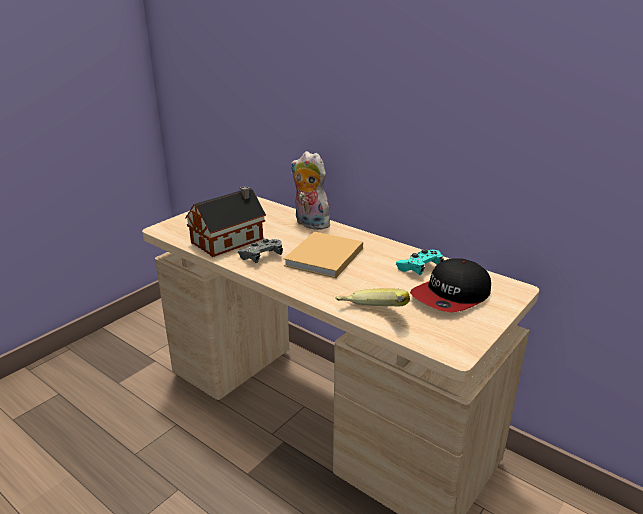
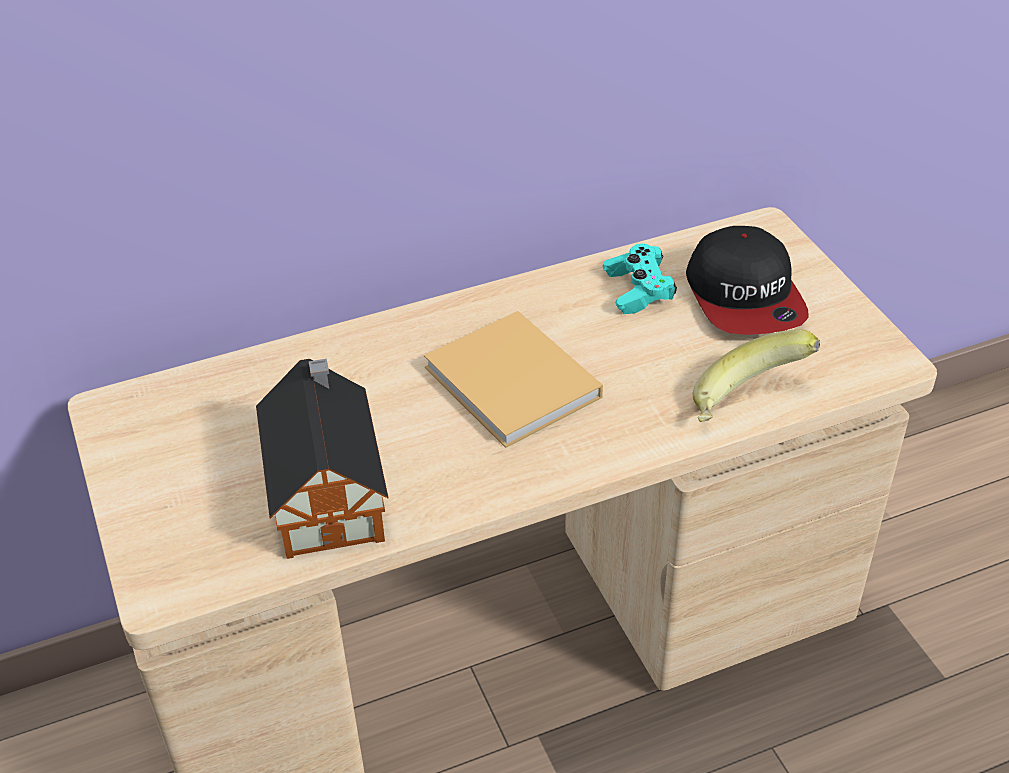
camera: 60 degrees left, 15 degrees up
grey game controller [238,239,283,263] -> none
plush toy [291,151,335,230] -> none

